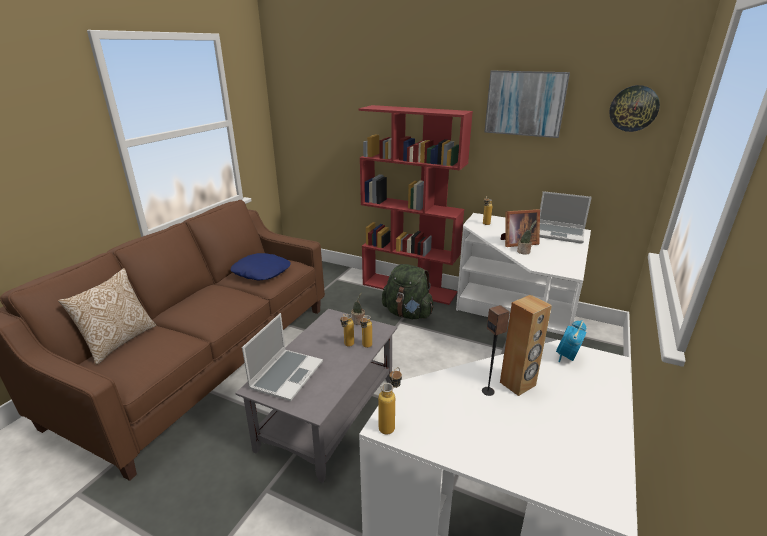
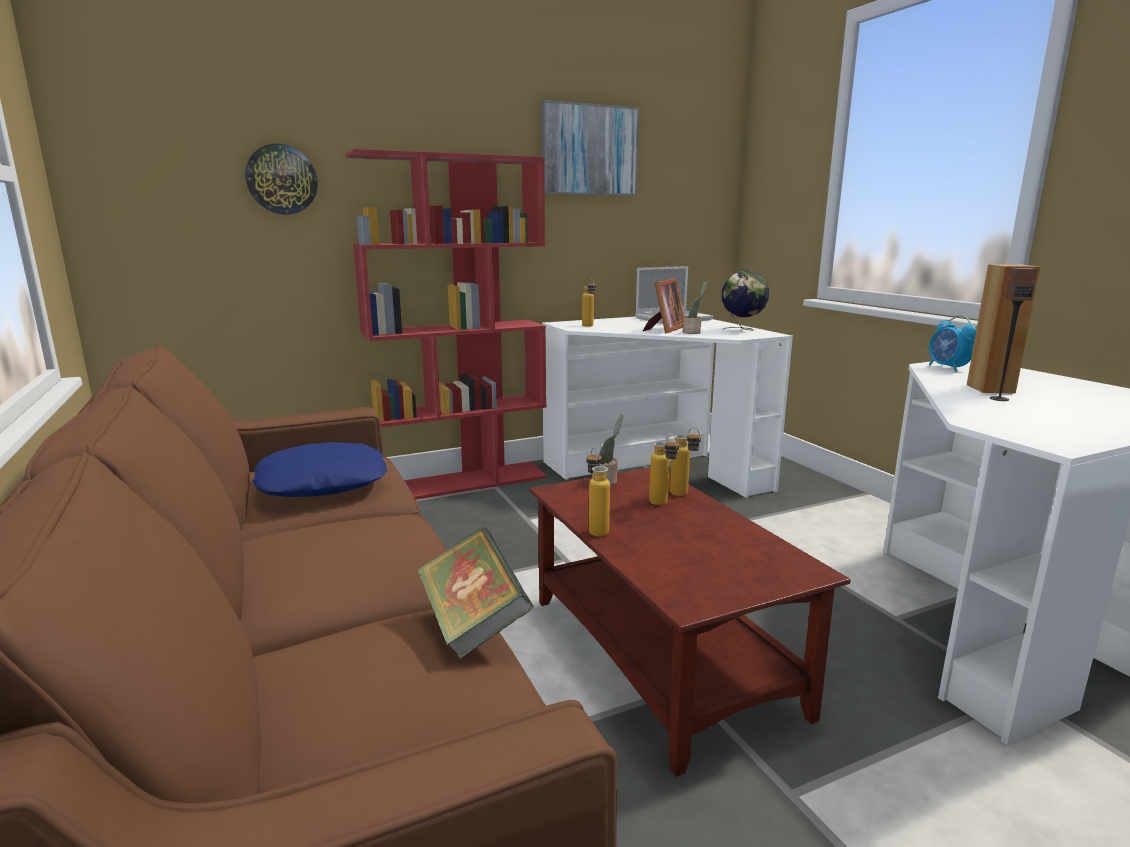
camera: 50 degrees left, 10 degrees down
pillow [58,268,156,365] -> none
grey coffee table [235,309,397,483] -> brown coffee table [529,468,851,777]
laptop [242,313,323,401] -> none
bottle [378,367,402,435] -> bottle moved to [586,447,610,536]
green backpack [382,264,433,319] -> none
wall clock [609,85,660,132] -> wall clock moved to [245,144,318,214]
none -> book [416,527,534,659]
none -> globe [722,270,769,331]

